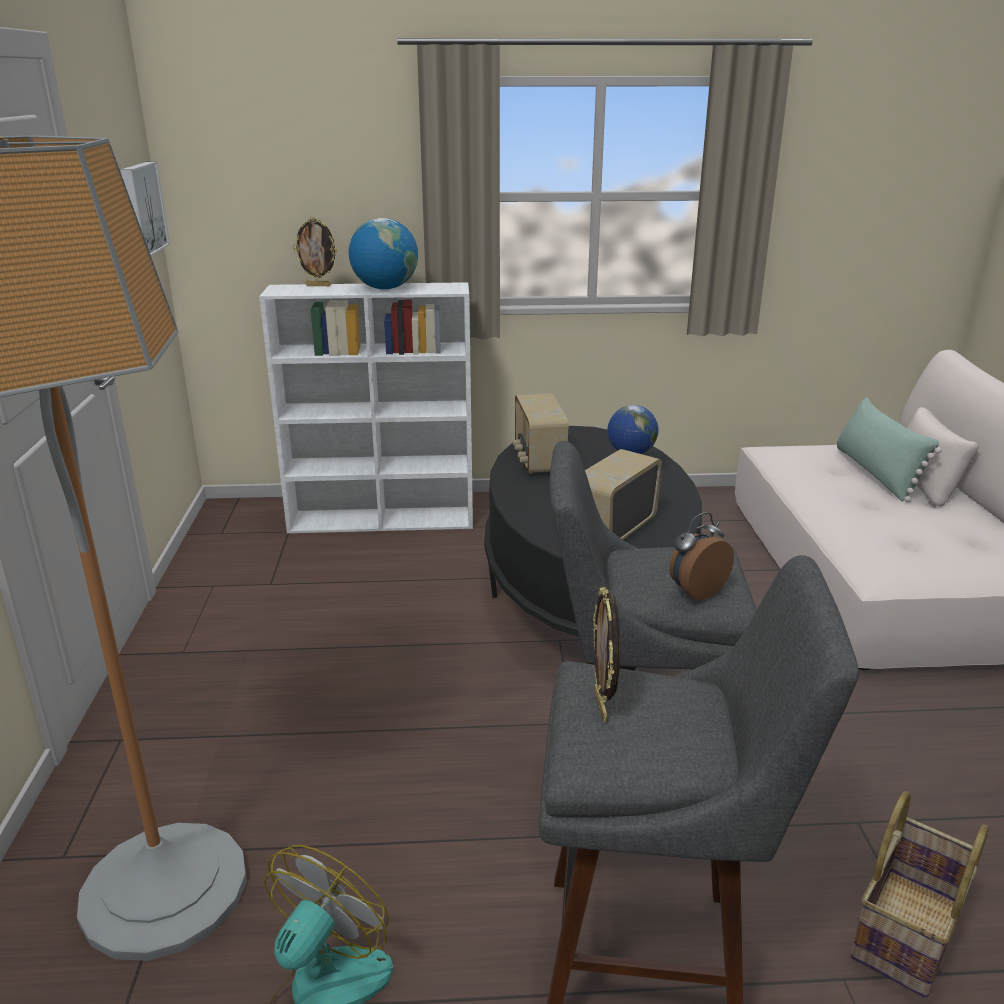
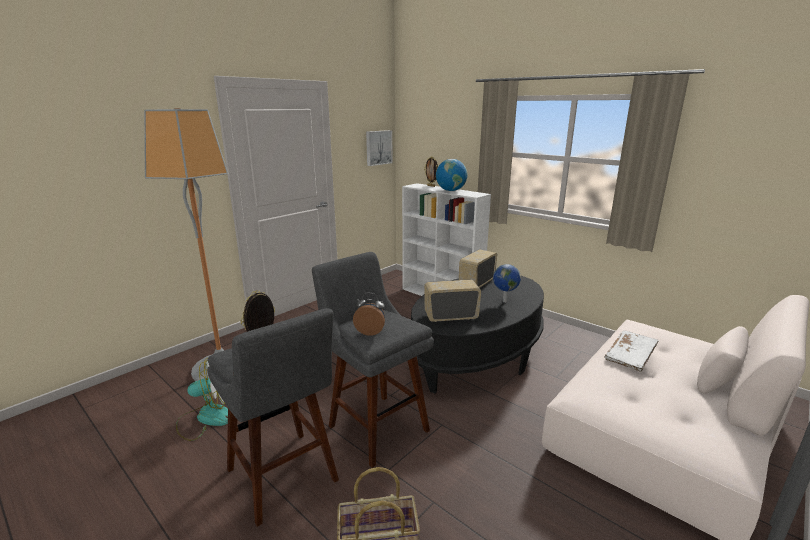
camera: 45 degrees right, 5 degrees down
green pillow [837,397,942,502] -> none
none -> white book [604,330,659,372]

